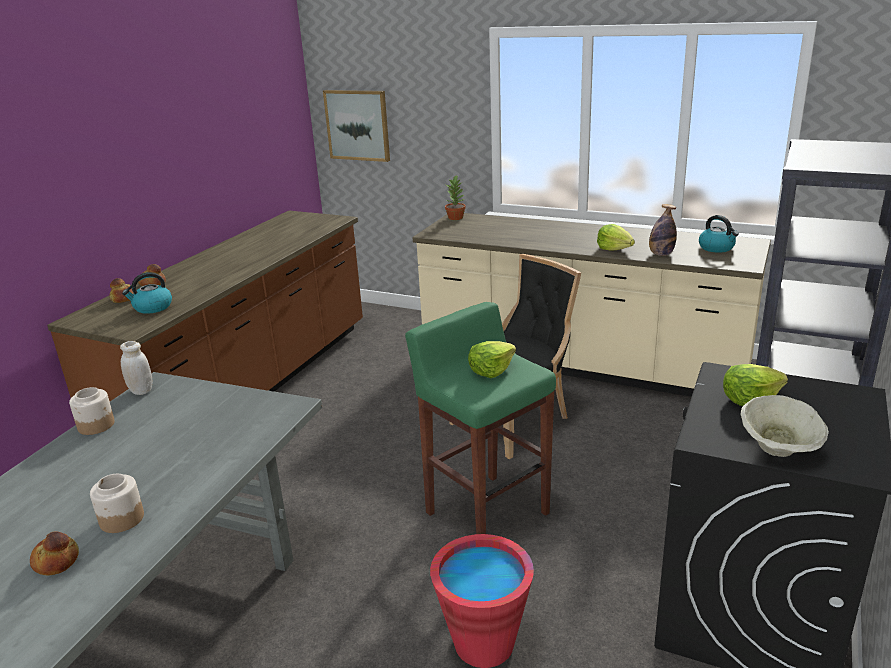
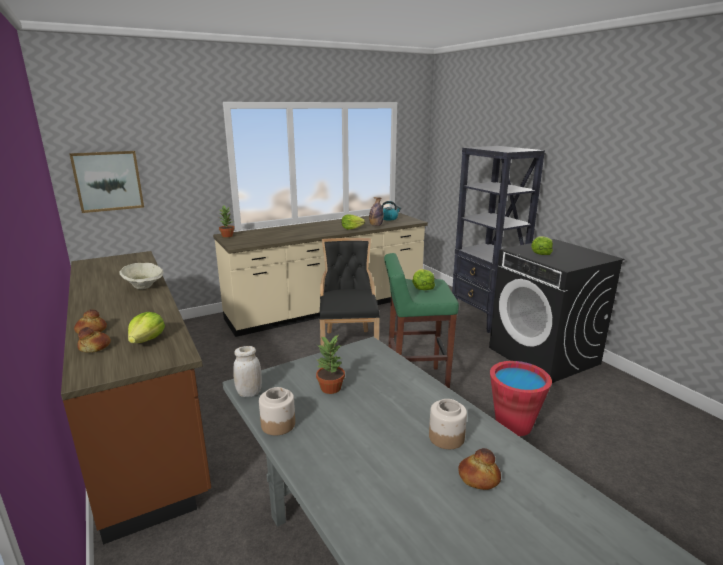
camera: 55 degrees left, 5 degrees down
kettle [122,272,172,314] -> lettuce [128,312,165,343]
beige bowl [741,395,829,457] -> beige bowl moved to [119,263,163,289]
none -> potted plant [316,336,345,394]

